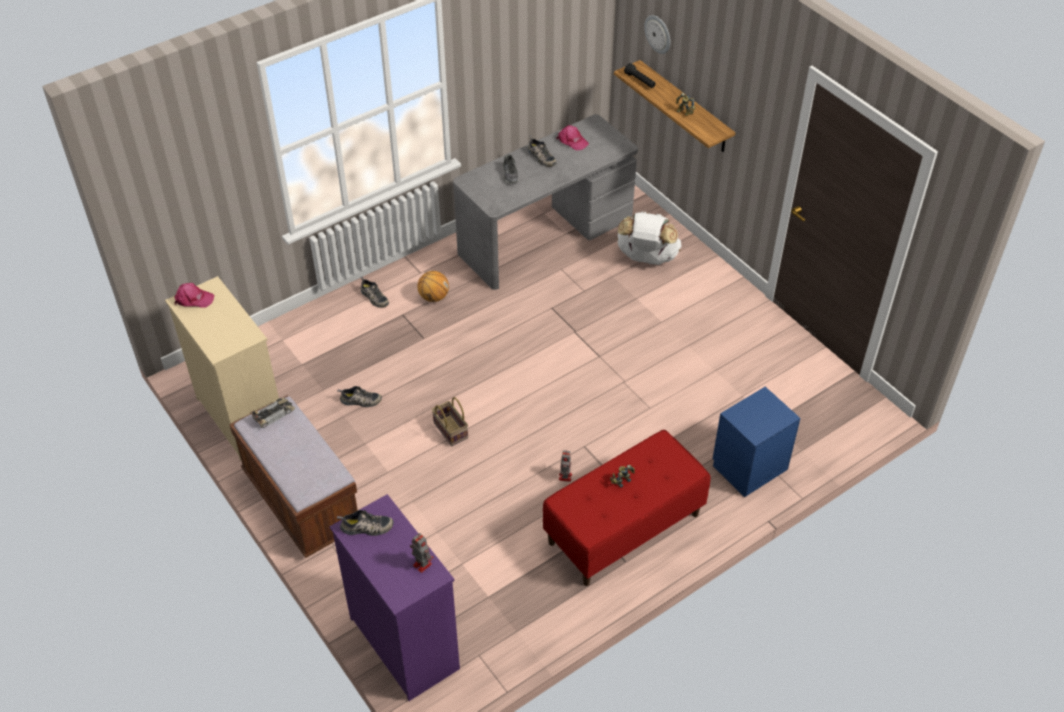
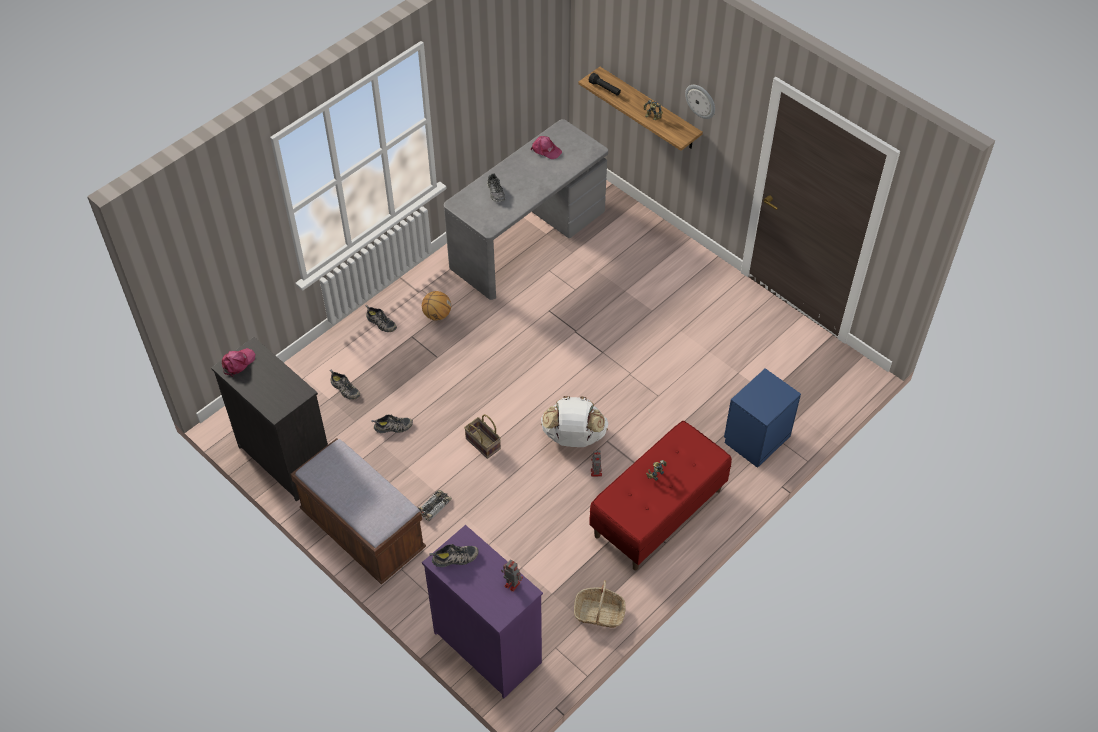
camera: 10 degrees left, 5 degrees up
beige dresser [165,276,279,461] -> black dresser [211,337,328,502]
pink cap [175,283,214,308] -> pink cap turned 45 degrees counterclockwise [222,348,255,377]
toy car [250,398,295,428] -> toy car moved to [417,490,452,521]
shoe [528,136,556,167] -> shoe moved to [330,369,360,400]
white backpack [617,211,682,265] -> white backpack moved to [541,396,608,447]
wall clock [644,15,670,54] -> wall clock moved to [685,85,715,119]
none -> basket [574,580,626,628]

